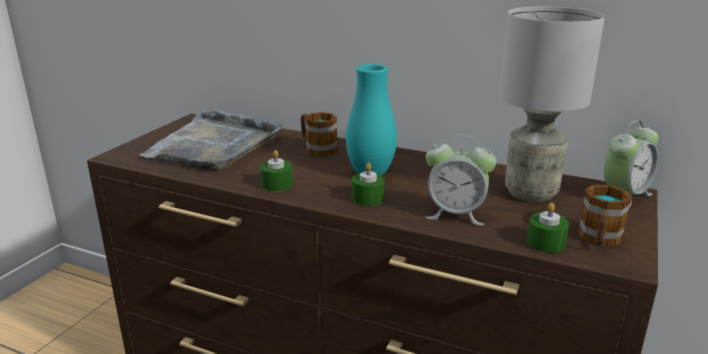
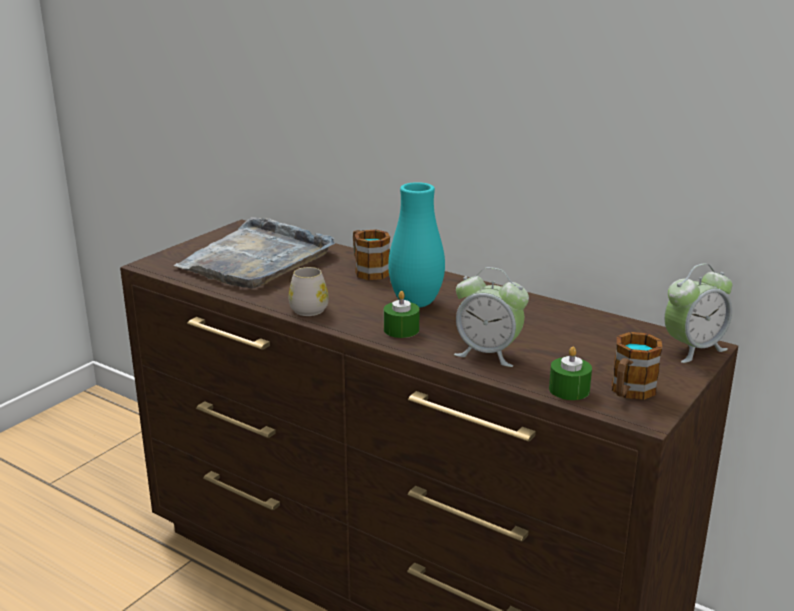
camera: 10 degrees right, 0 degrees up
green candle [260,150,293,192] -> white mug [289,267,329,316]
grey table lamp [499,6,605,202] -> none

